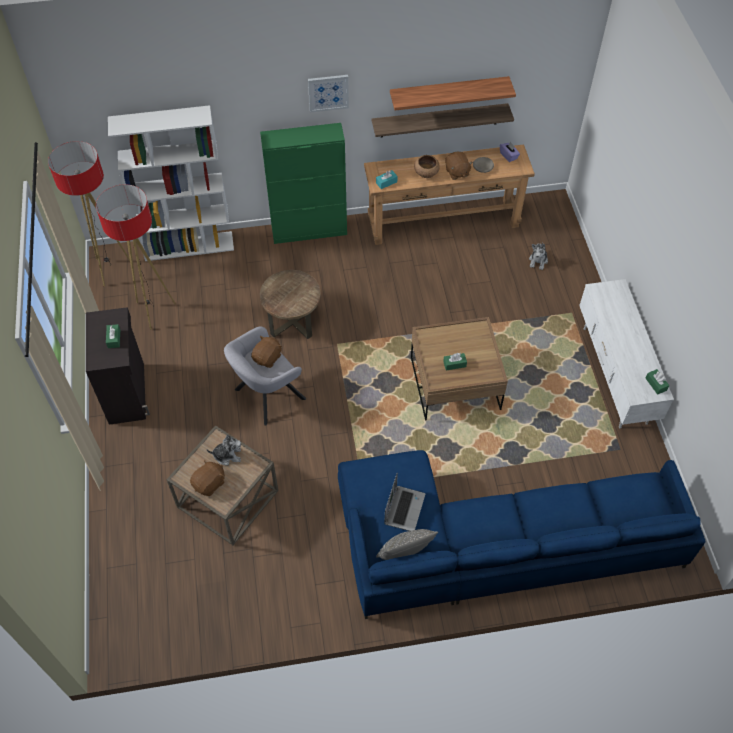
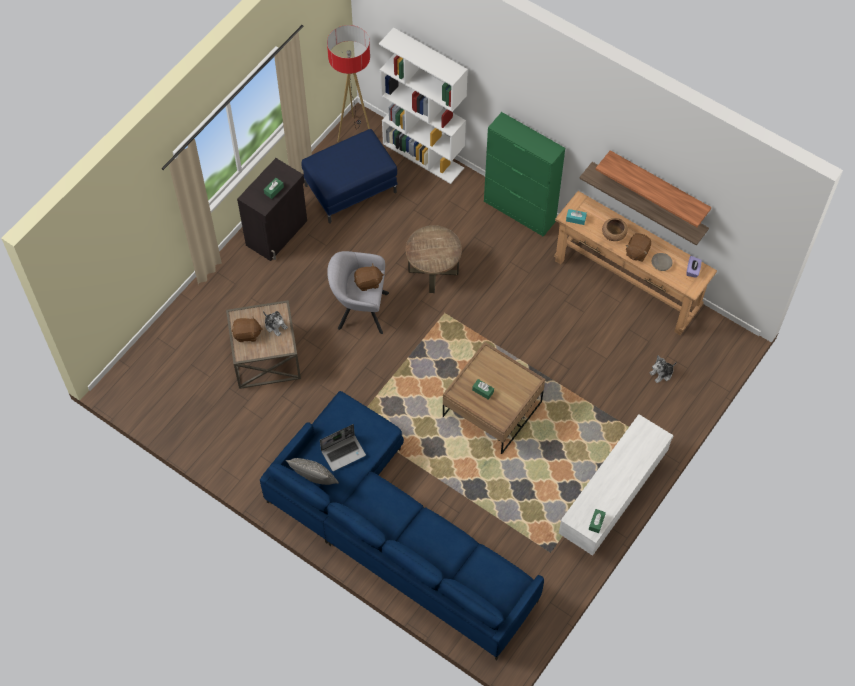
camera: 45 degrees right, 5 degrees up
floor lamp [96,184,175,330] -> blue ottoman [301,129,398,223]
picture [308,75,349,113] -> none

